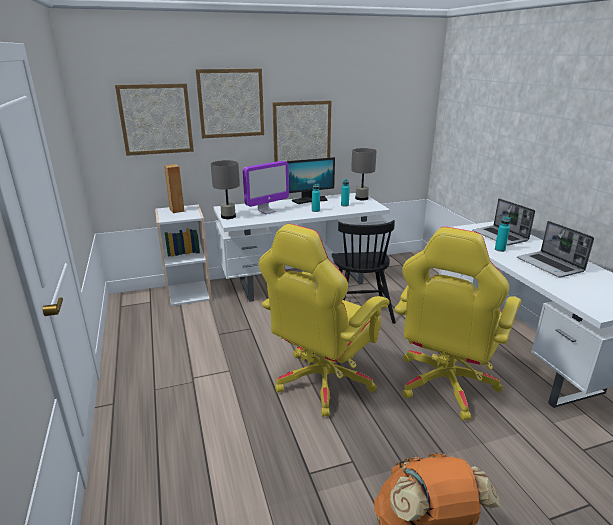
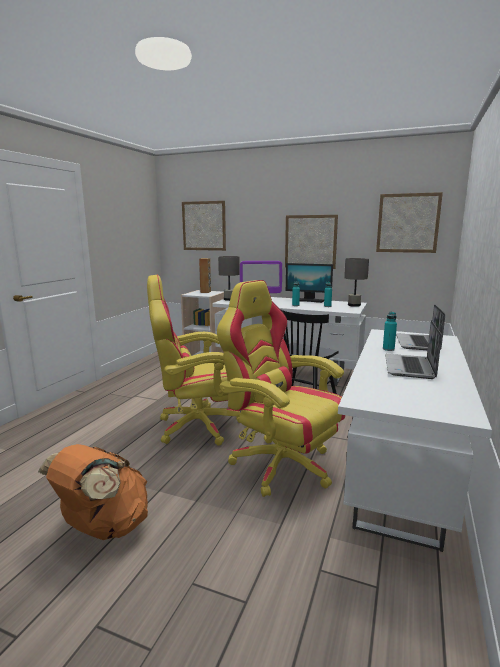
camera: 40 degrees right, 10 degrees down
picture [196,69,264,138] -> picture moved to [376,192,443,253]
yellow office chair [394,227,521,421] -> yellow office chair turned 60 degrees clockwise [217,280,345,497]

